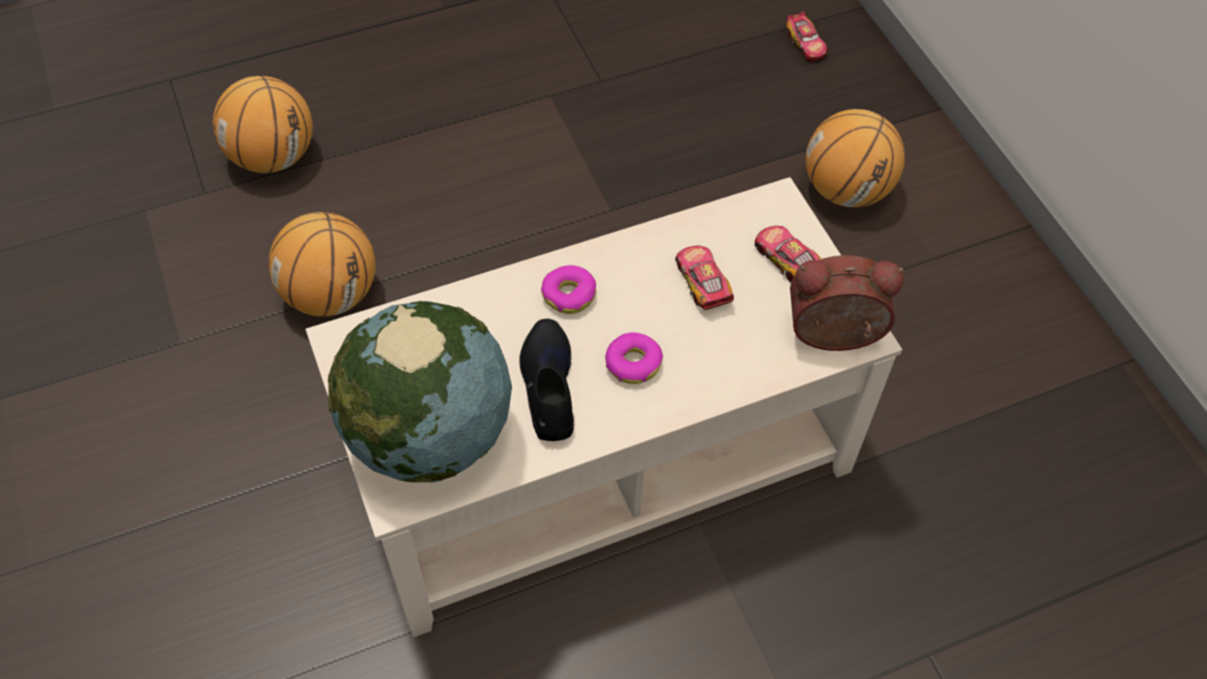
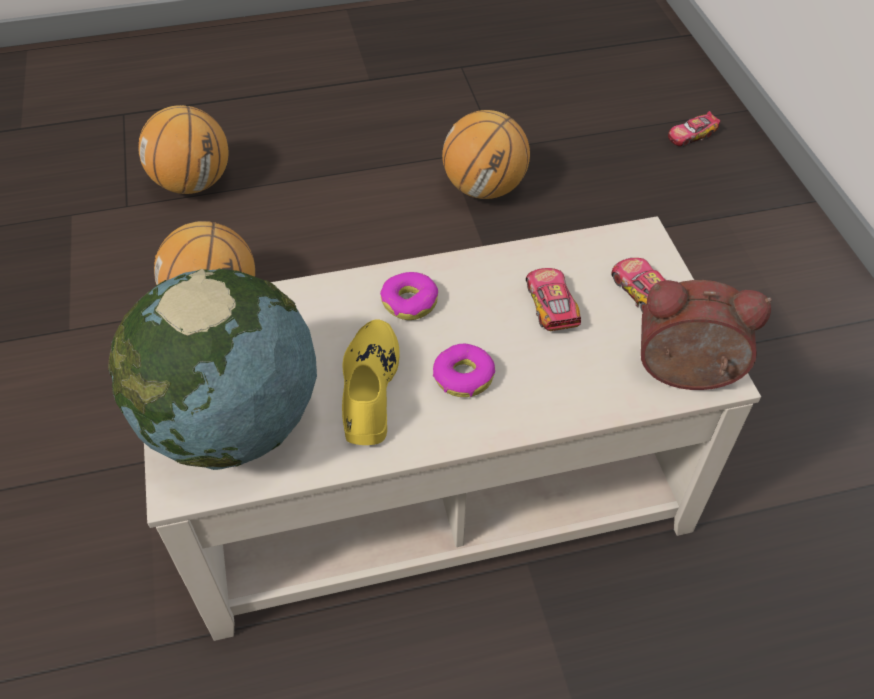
camera: 10 degrees right, 5 degrees down
black shoe [519,319,574,441] -> yellow shoe [342,319,400,445]
toy car [786,11,827,62] -> toy car turned 75 degrees clockwise [668,111,720,146]
basketball [806,109,905,208] -> basketball moved to [442,110,530,199]

